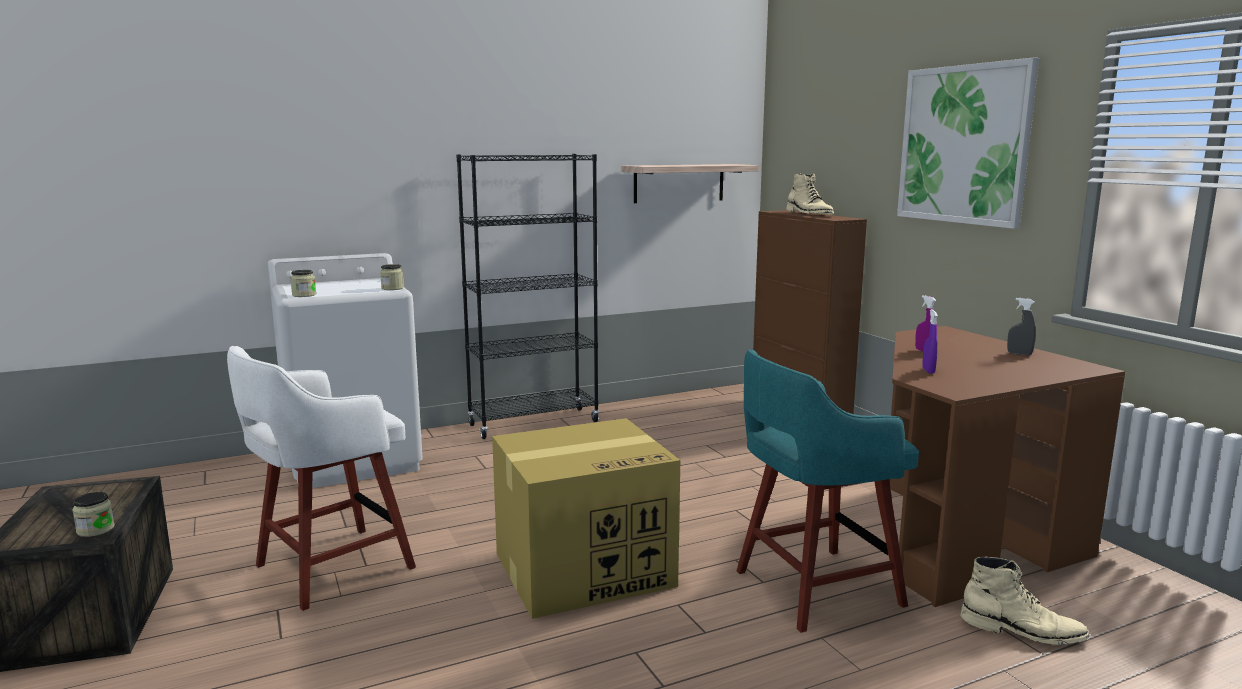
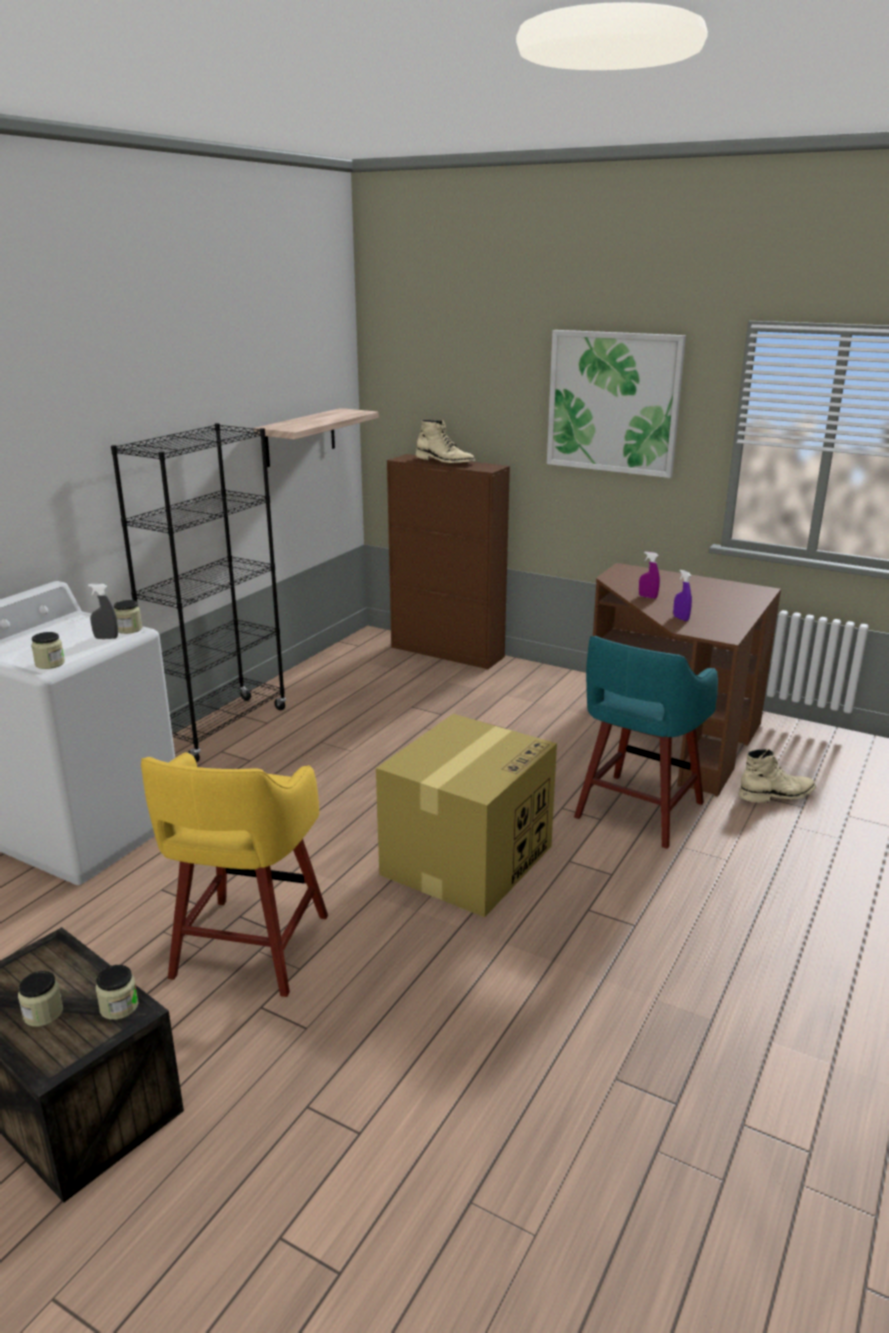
camera: 35 degrees left, 10 degrees up
white stool [227,346,416,611] -> yellow stool [141,752,328,997]
grey spray bottle [1007,298,1036,356] -> grey spray bottle moved to [88,584,118,639]
none -> jar [18,971,63,1027]

